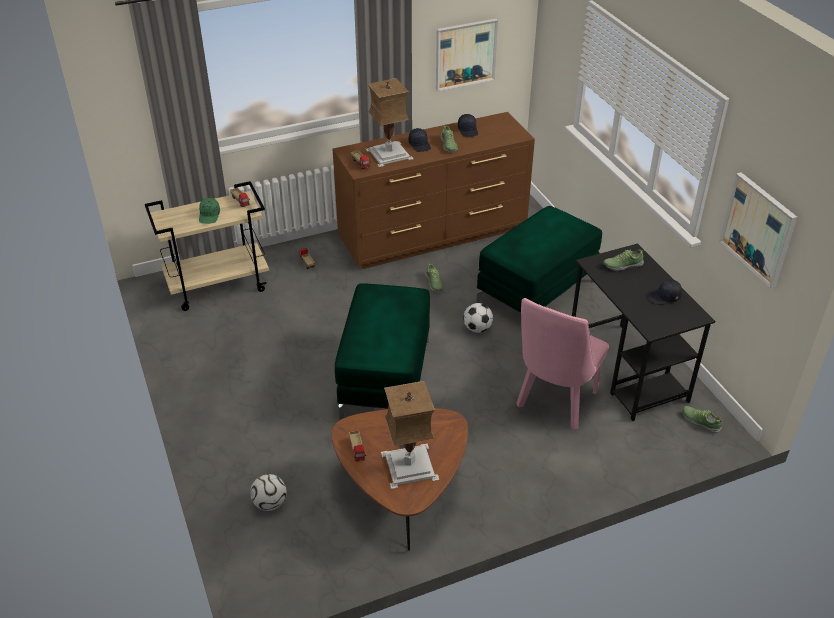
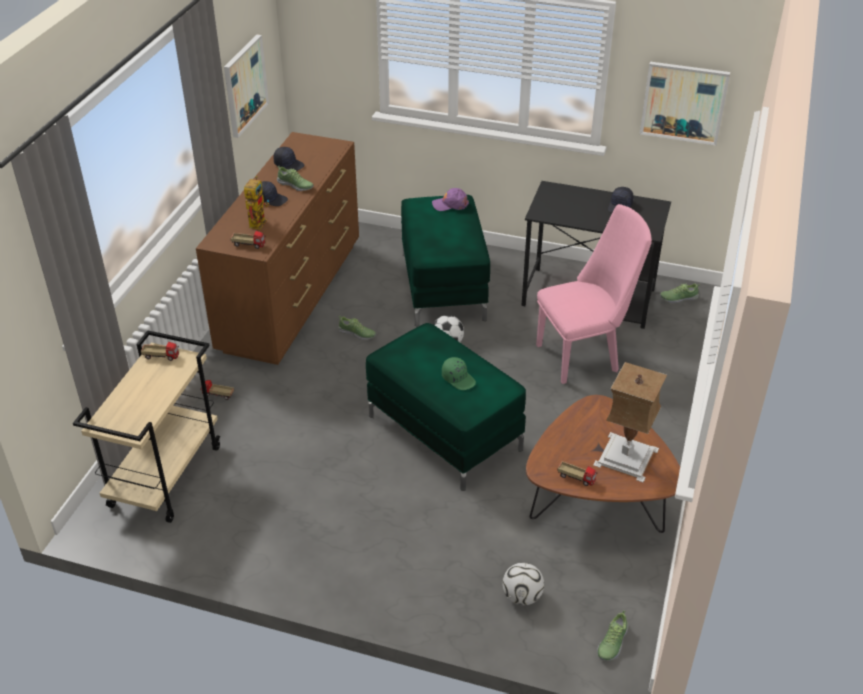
camera: 50 degrees left, 0 degrees up
green cap [199,198,220,224] -> green cap moved to [442,357,476,390]
table lamp [366,78,414,167] -> toy robot [244,176,269,230]
pink chair [516,298,609,429] -> pink chair turned 90 degrees counterclockwise [536,204,652,384]
shoe [603,249,644,271] -> shoe moved to [597,610,629,661]
none -> purple cap [432,188,469,211]

